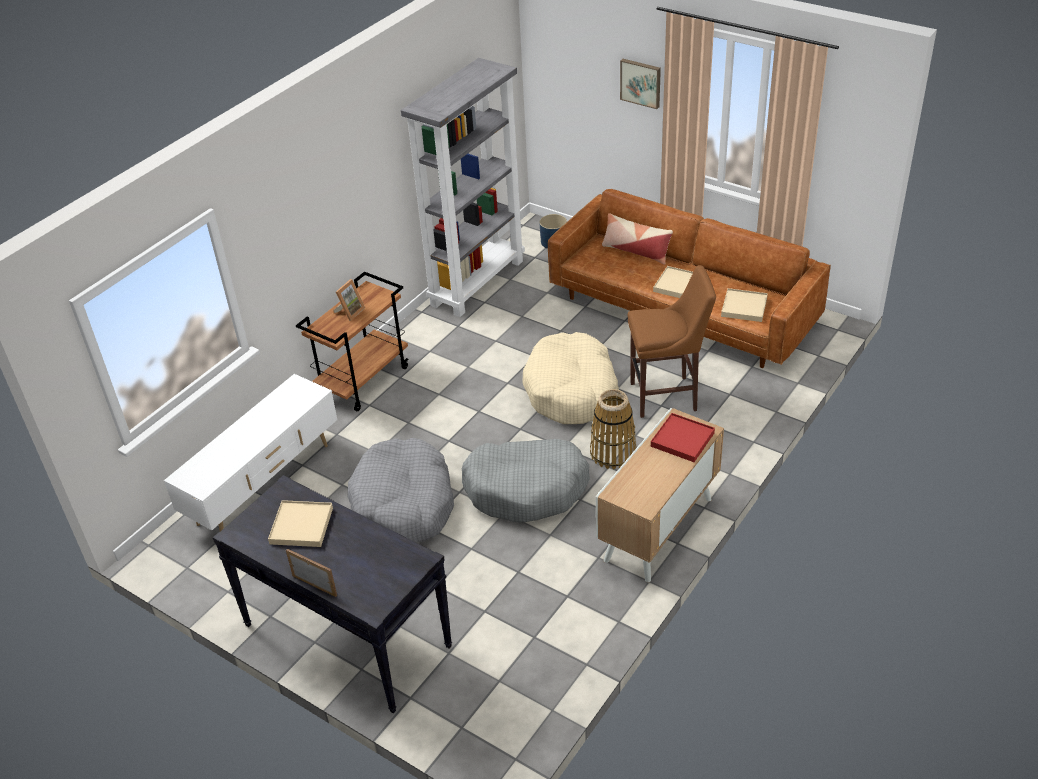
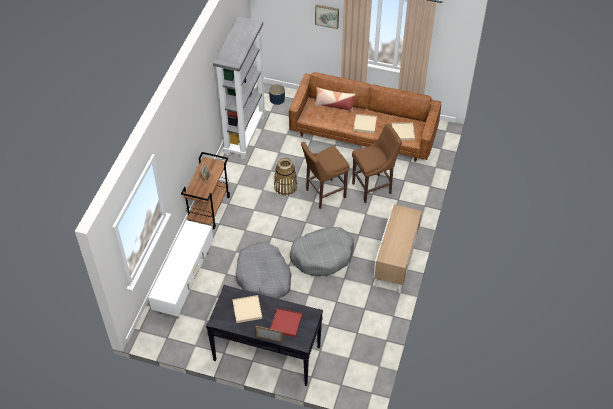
camera: 20 degrees left, 10 degrees up
beige dog bed [522,332,619,424] -> brown stool [301,142,350,209]
basket [590,389,636,470] -> basket moved to [274,157,297,196]
red tray [651,413,715,462] -> red tray moved to [270,308,302,337]

